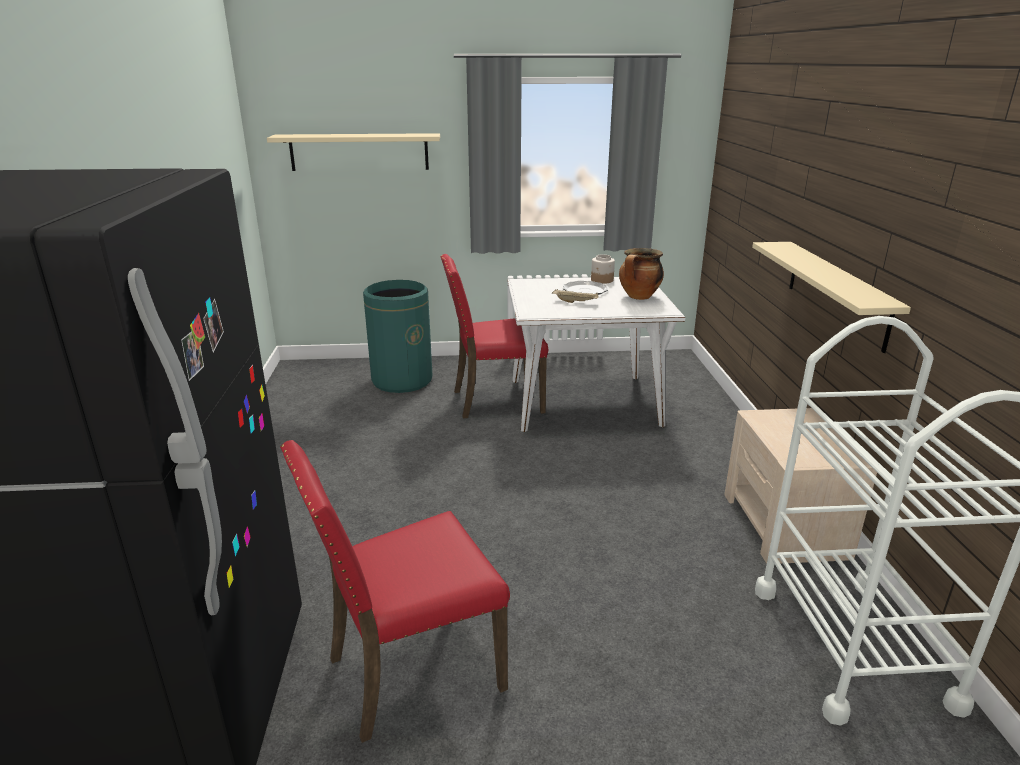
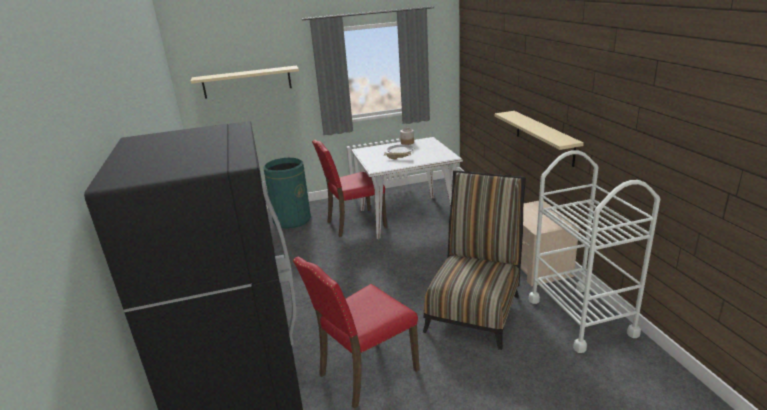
camera: 10 degrees left, 0 degrees up
cooking pot [619,248,664,300] -> none
none -> chair [423,170,526,350]

